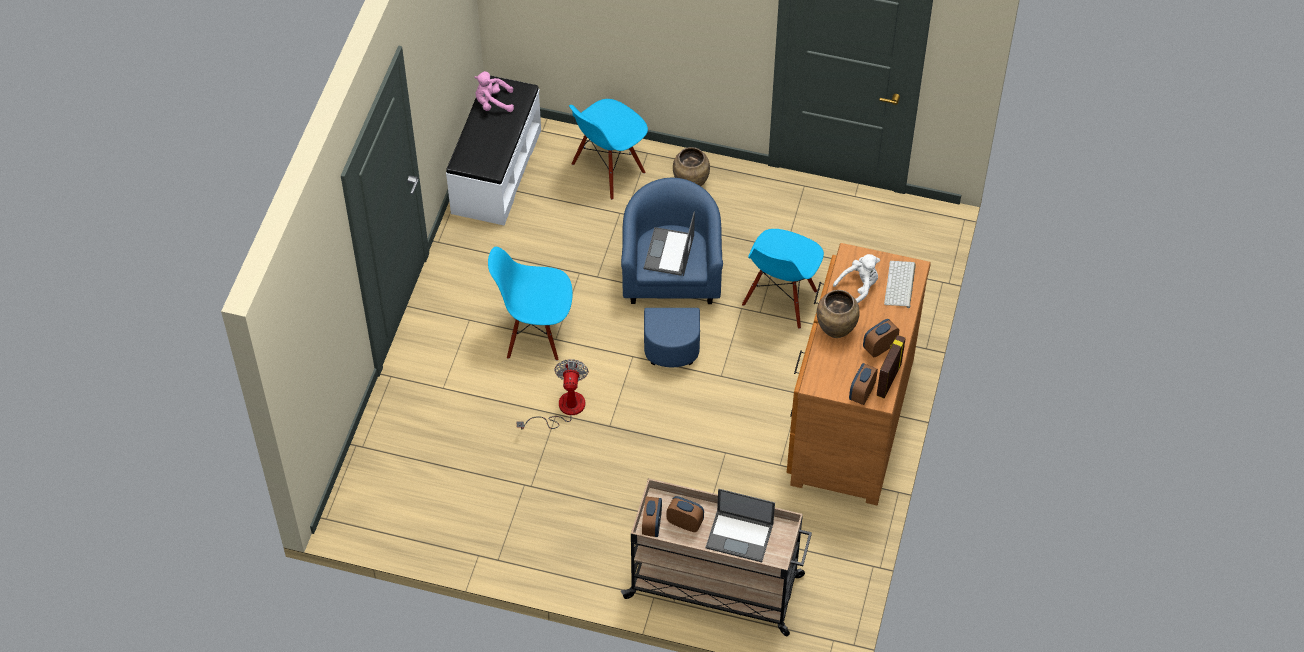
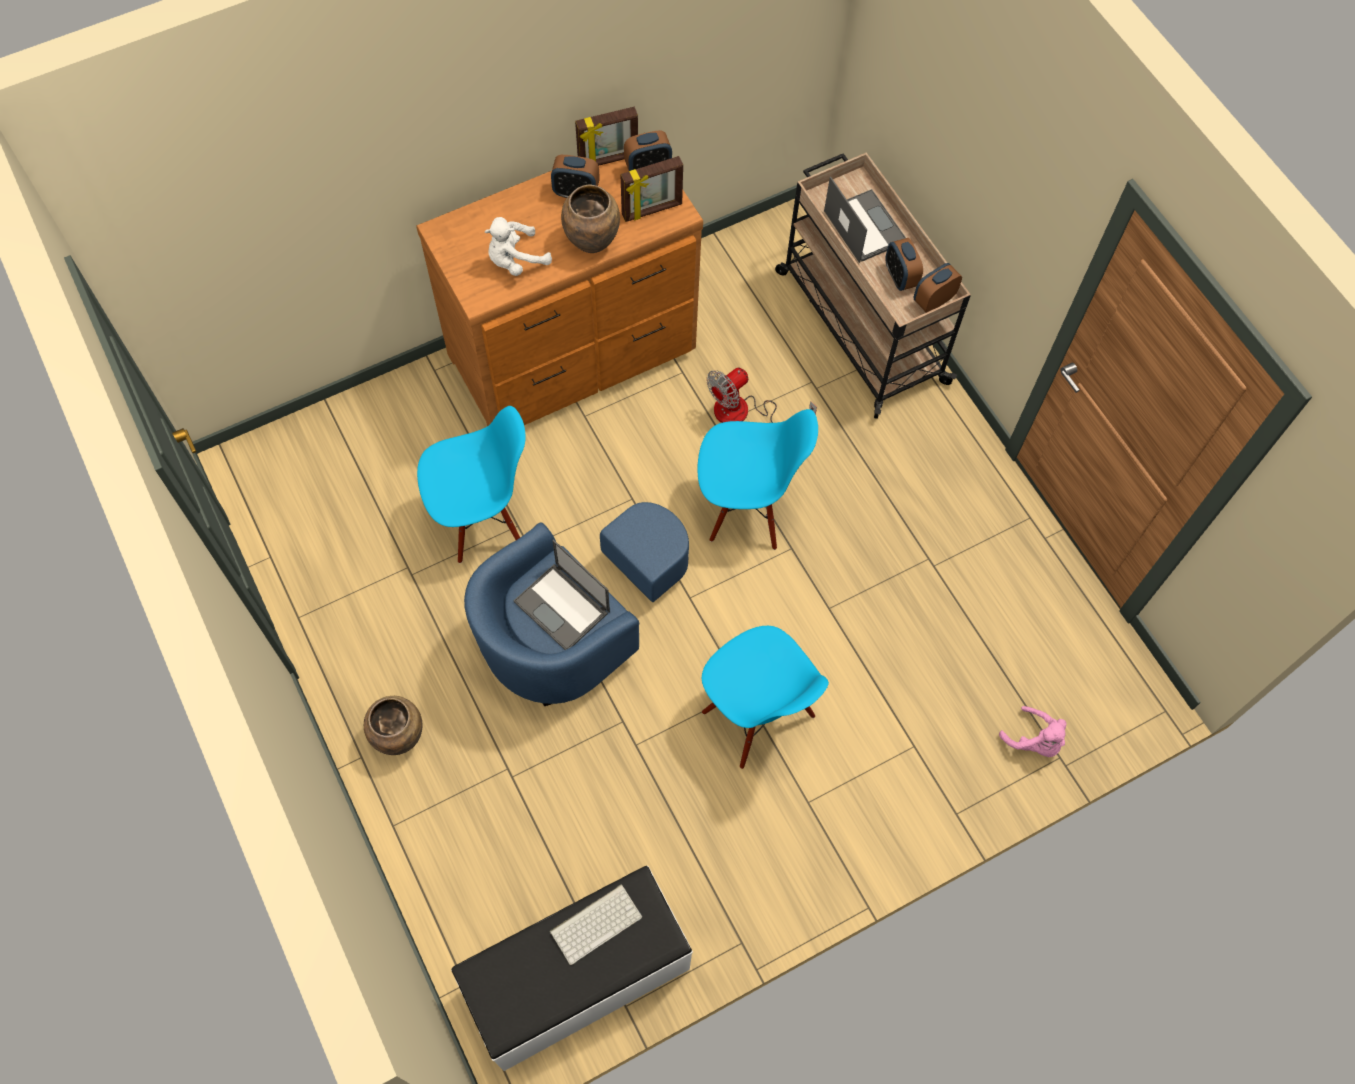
camera: 135 degrees left, 10 degrees up
pink plush toy [474,71,514,112] -> pink plush toy moved to [999,706,1067,757]
fan [516,359,589,430] -> fan moved to [707,368,817,423]
blue chair [569,99,648,200] -> blue chair moved to [697,409,818,550]
laptop [644,212,695,276] -> laptop turned 75 degrees clockwise [514,540,610,650]
white plush toy [833,254,880,303] -> white plush toy turned 45 degrees counterclockwise [485,217,552,276]
keyboard [884,261,916,308] -> keyboard moved to [550,885,642,965]
none -> picture frame [620,156,683,222]

